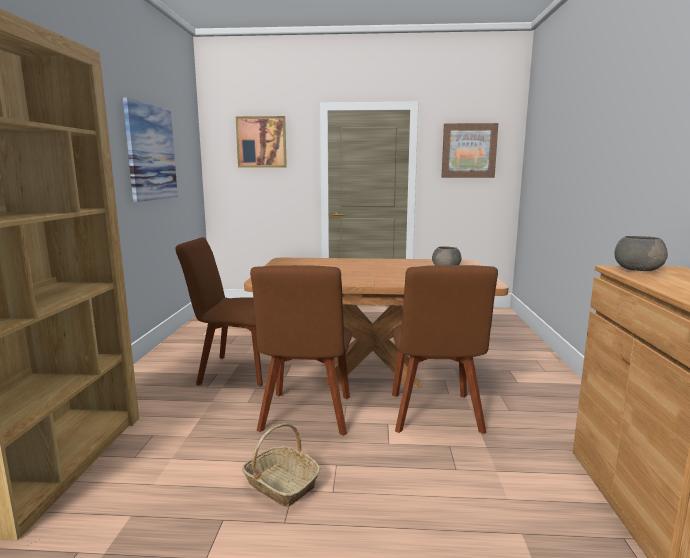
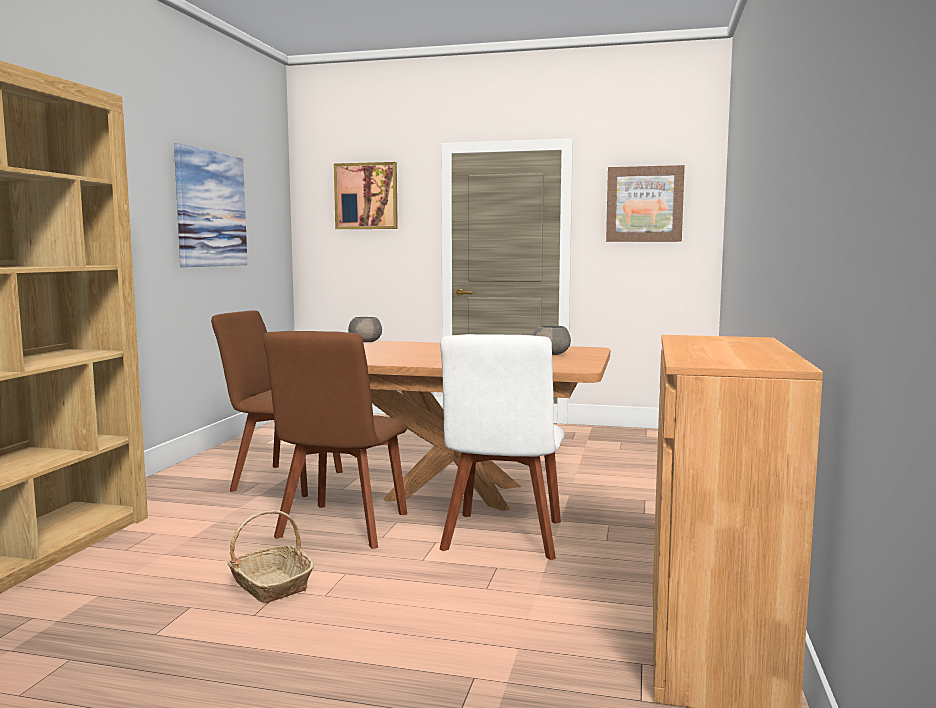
camera: 10 degrees right, 5 degrees down
brown chair [392,265,498,434] -> white chair [440,334,565,560]
grey bowl [614,236,668,271] -> grey bowl moved to [348,317,382,342]

